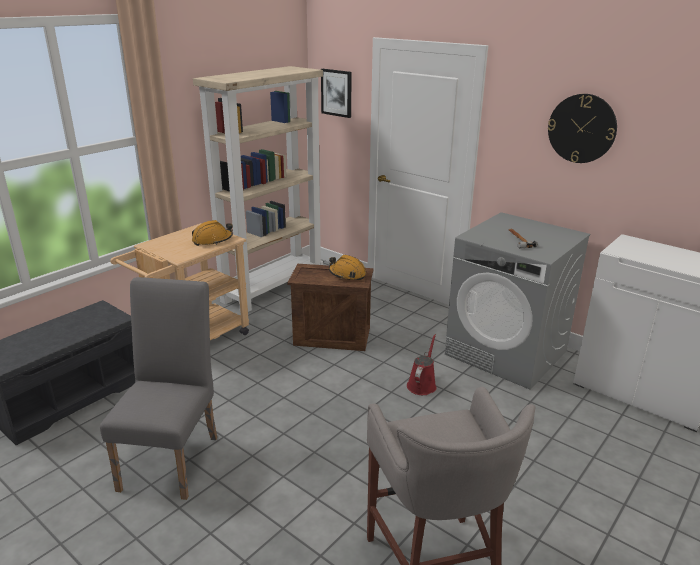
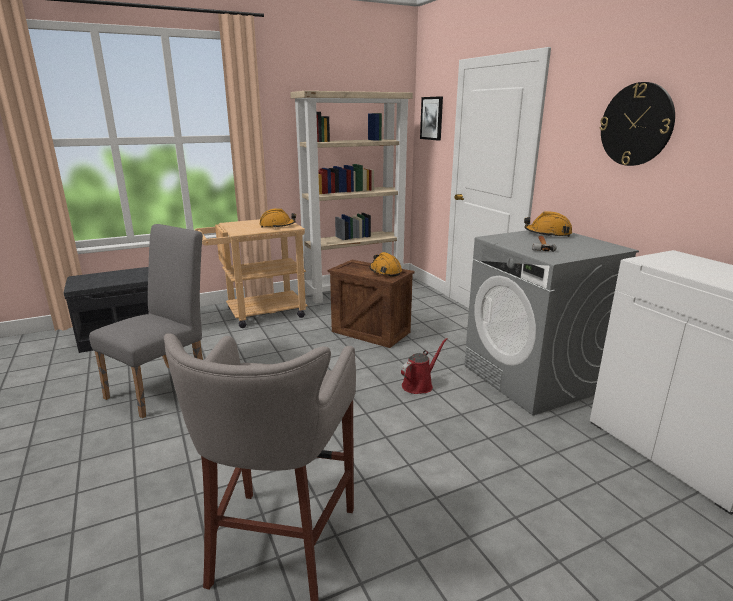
camera: 25 degrees right, 5 degrees down
none -> orange hard hat [524,212,572,237]

